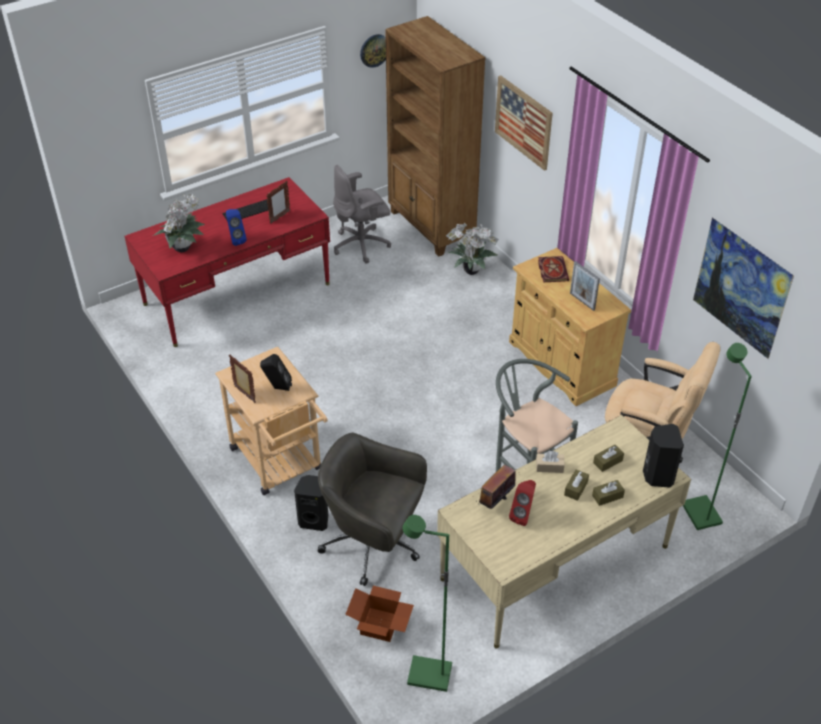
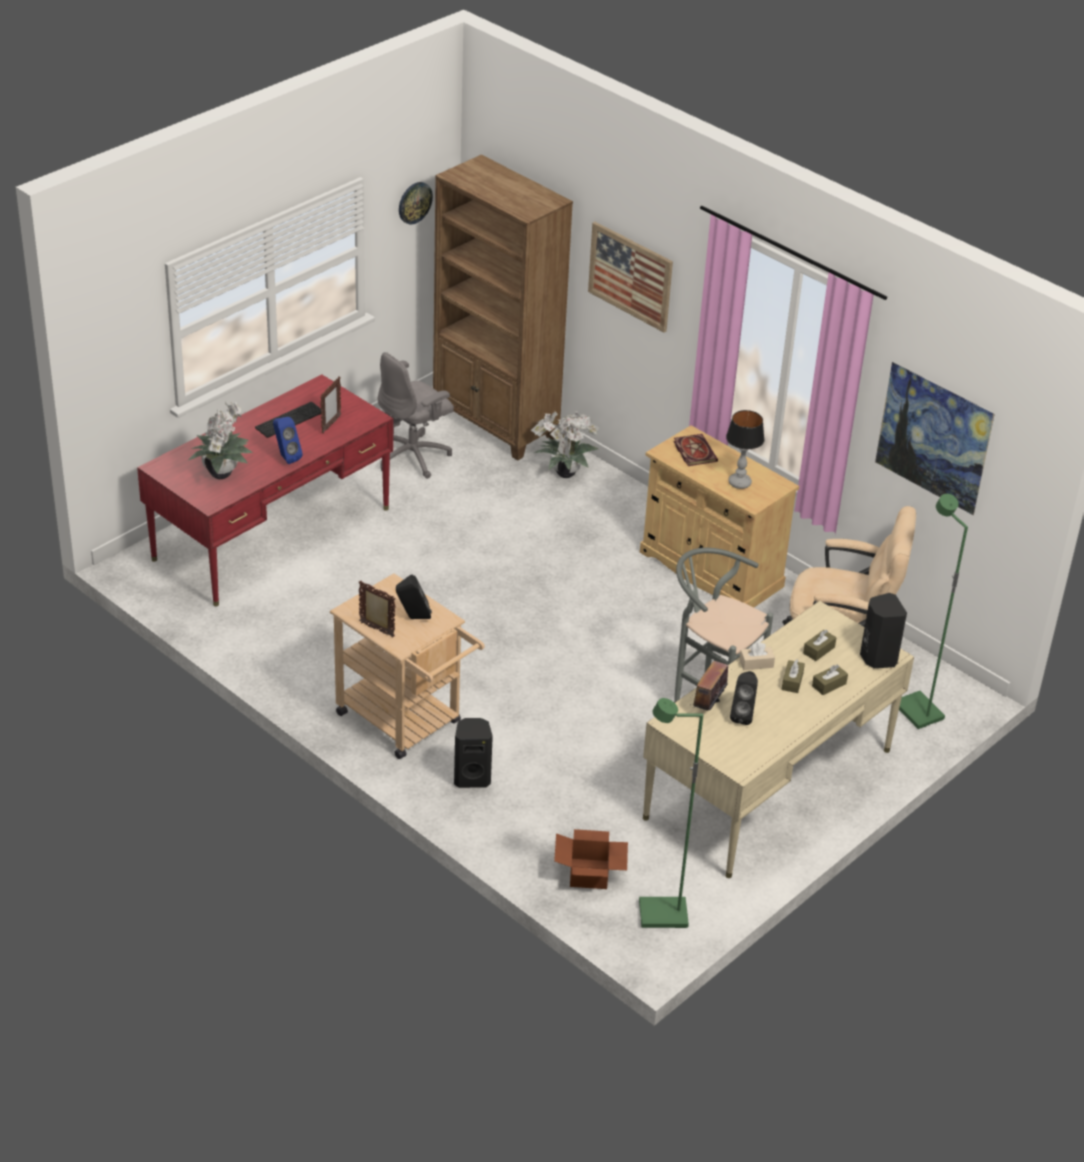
camera: 15 degrees left, 5 degrees down
grey office chair [318,433,427,586] -> none
red speaker [509,480,536,526] -> black speaker [730,671,758,725]
picture frame [570,261,600,311] -> table lamp [726,410,764,489]

